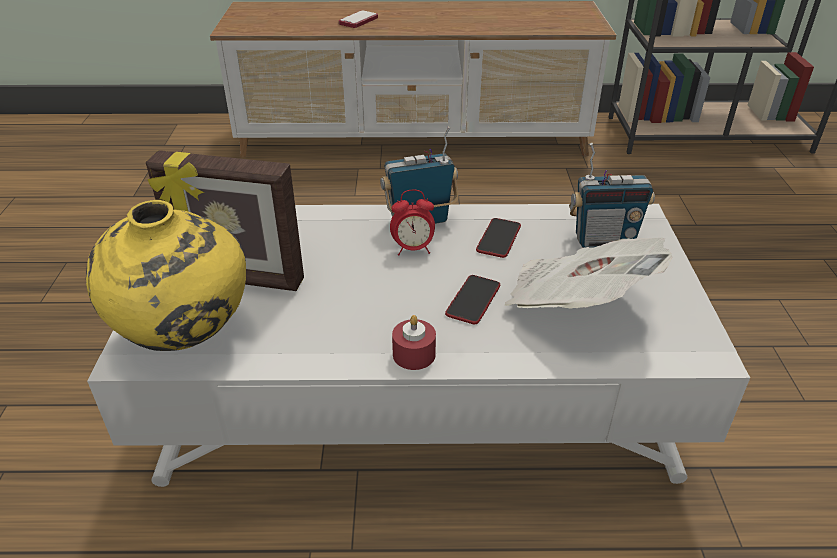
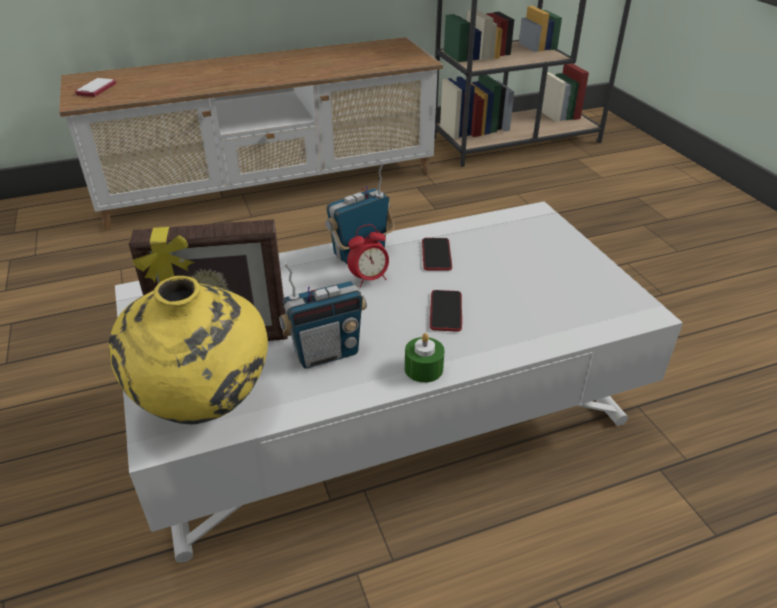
camera: 20 degrees left, 0 degrees up
phone [339,10,378,28] -> phone moved to [75,78,116,97]
red candle [392,315,436,370] -> green candle [405,333,445,383]
newspaper [505,237,672,309] -> none
radio [569,143,655,248] -> radio moved to [279,262,367,369]

